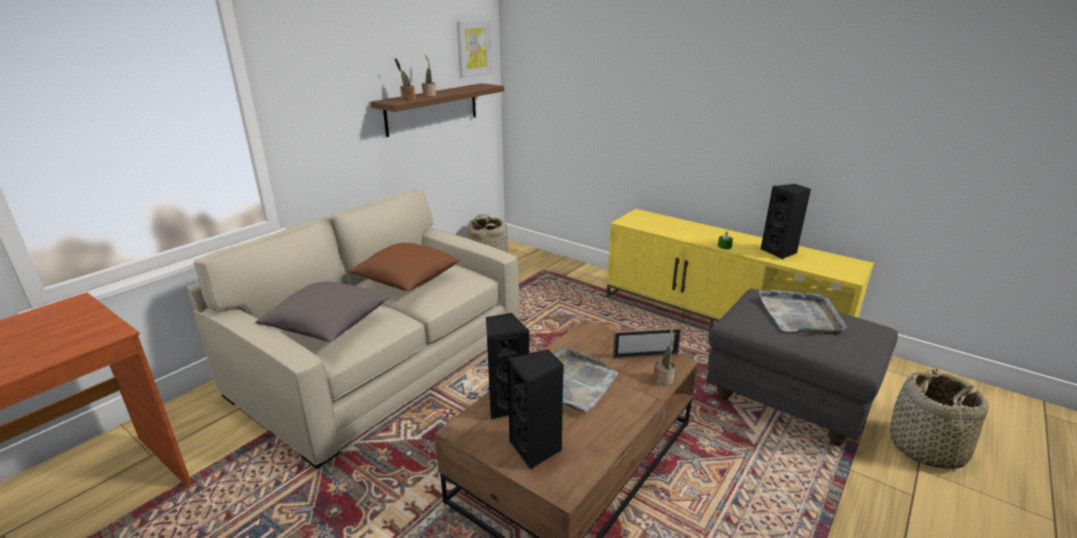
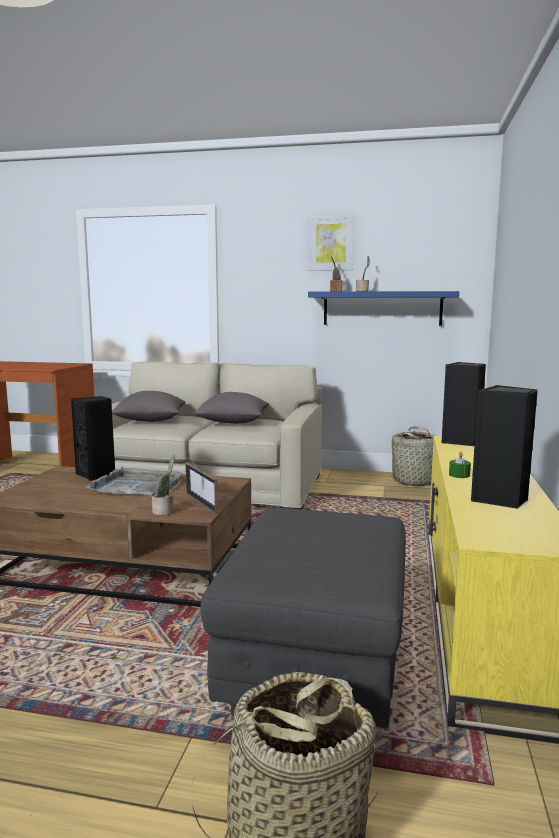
camera: 65 degrees right, 15 degrees down
brown pillow [349,243,461,291] -> grey pillow [194,392,269,424]
brown shelf [371,83,504,137] -> blue shelf [308,291,459,326]
picture [457,19,492,78] -> picture moved to [308,216,355,271]
black speaker [508,349,564,470] -> black speaker moved to [442,362,486,446]
grey tray [758,290,847,335] -> none

